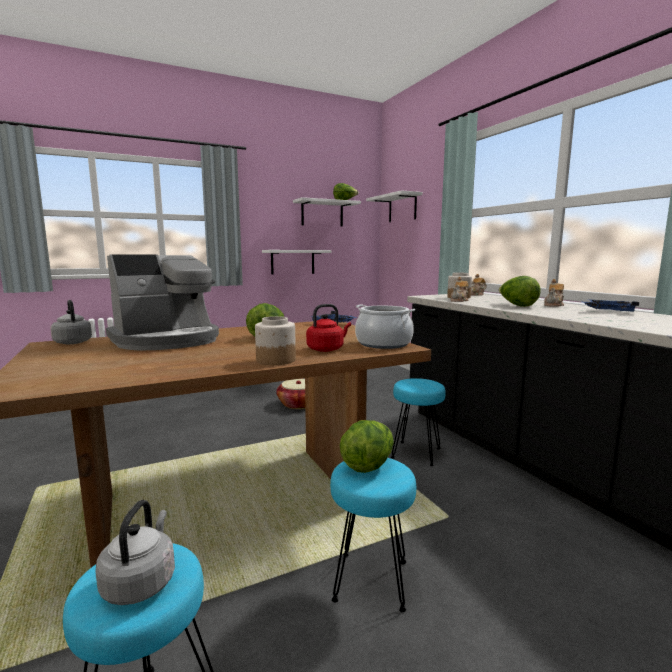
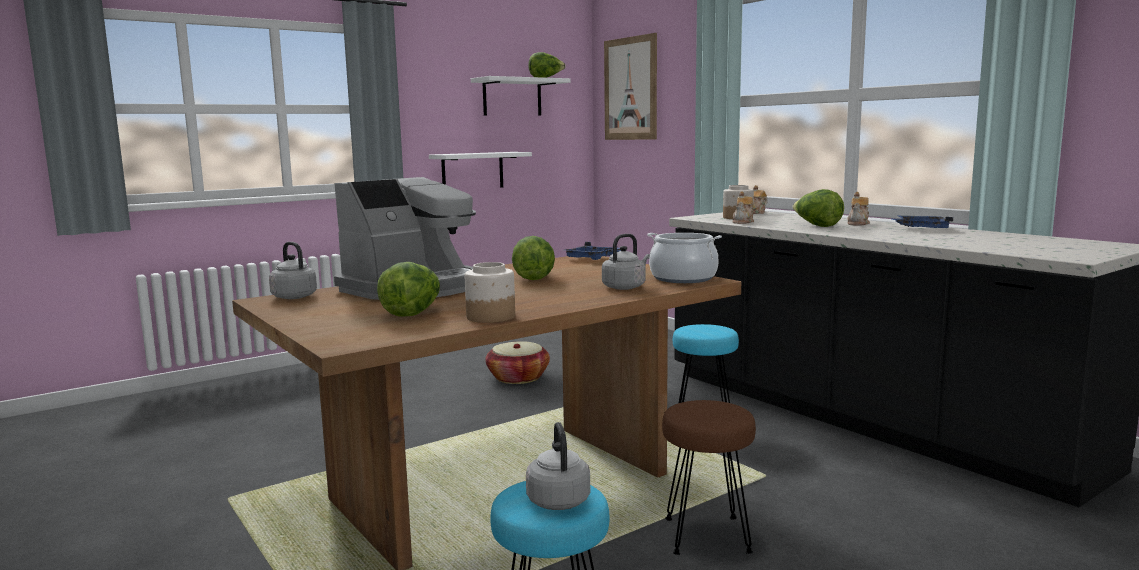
camera: 10 degrees left, 0 degrees up
jar [255,316,296,365] -> jar moved to [465,262,515,323]
red kettle [306,304,351,352] -> grey kettle [602,234,650,290]
turquoise stool [330,458,416,612] -> brown stool [662,400,756,555]
lettuce [340,420,394,473] -> lettuce moved to [377,262,440,317]
white shelf [366,190,423,222] -> picture [604,33,657,140]

